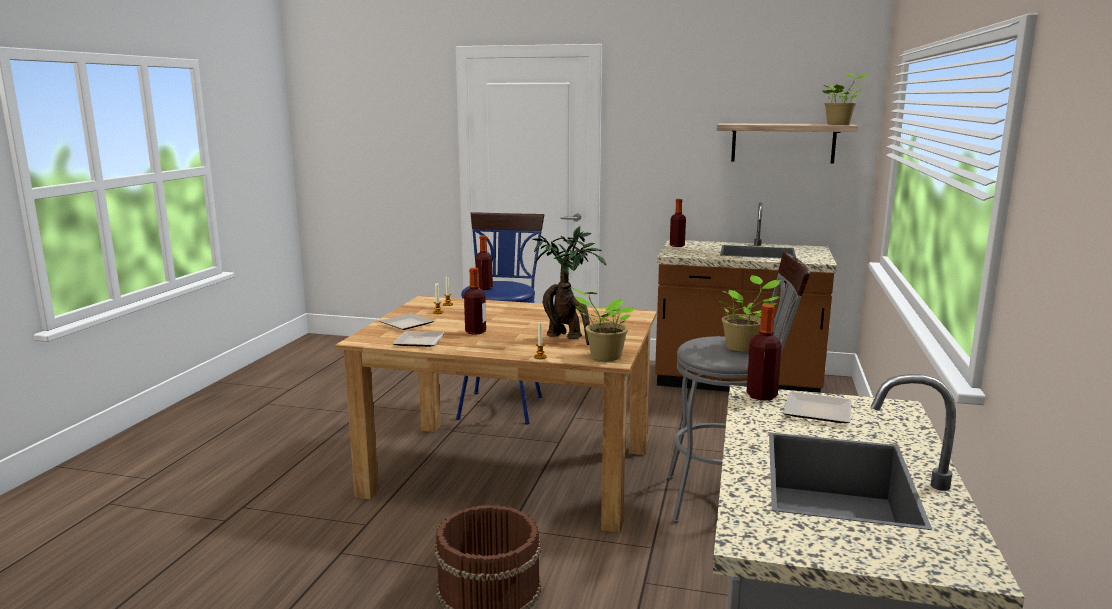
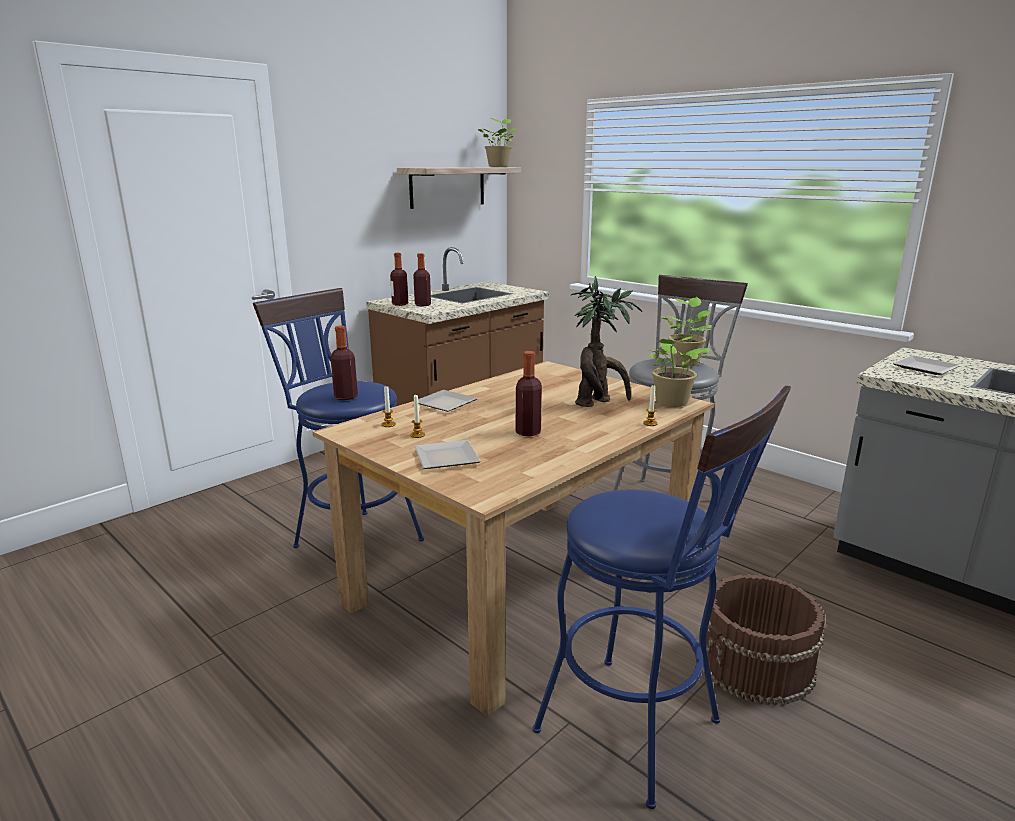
camera: 60 degrees left, 5 degrees up
plate [393,331,445,347] -> plate moved to [413,390,478,412]
bottle [746,304,782,401] -> bottle moved to [413,253,431,306]
none -> blue stool [533,386,791,809]

